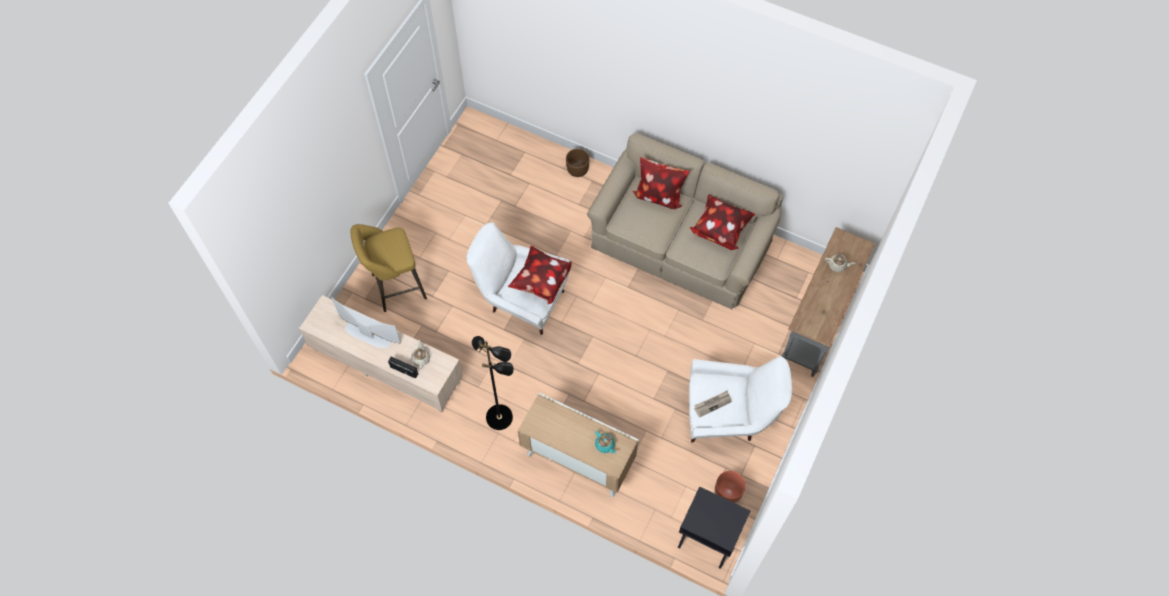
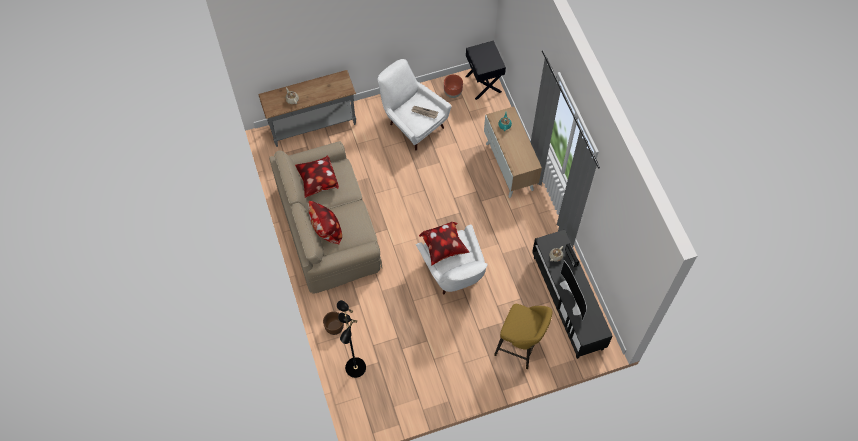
camera: 135 degrees left, 0 degrees up
beige tv stand [299,295,463,413] -> black tv stand [532,230,613,359]
black floor lamp [472,336,514,430] -> black floor lamp moved to [337,300,366,378]

